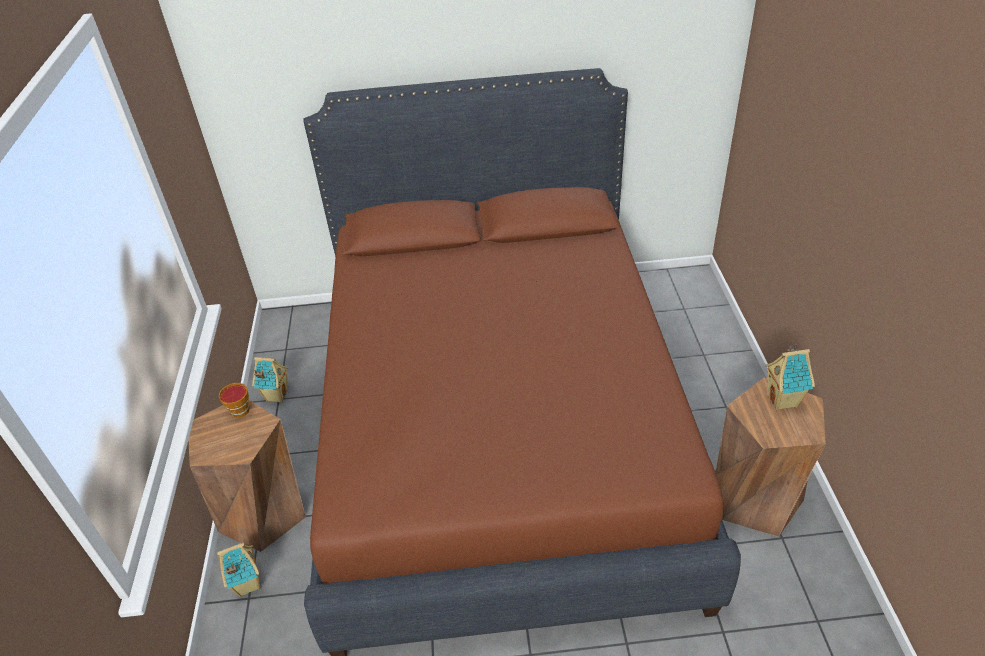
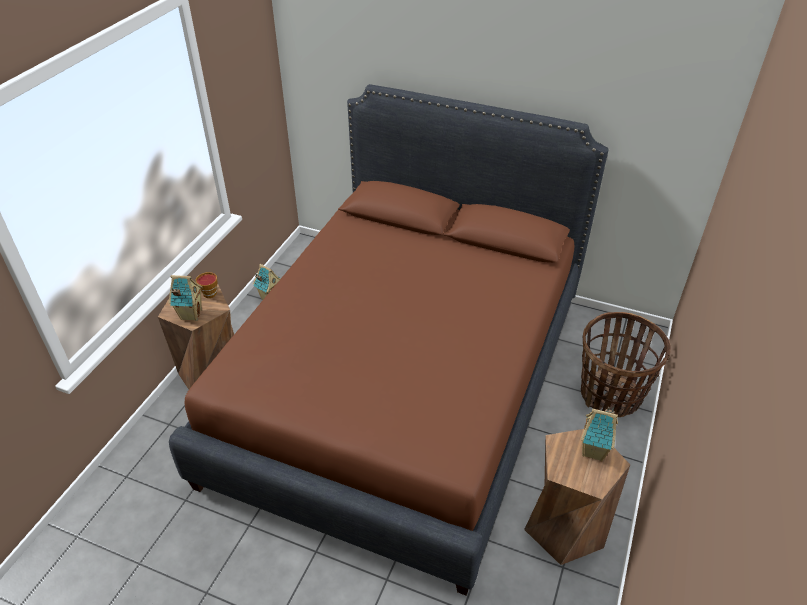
camera: 25 degrees right, 0 degrees up
toy house [217,542,261,597] -> toy house moved to [168,275,203,321]
none -> basket [581,312,671,417]

